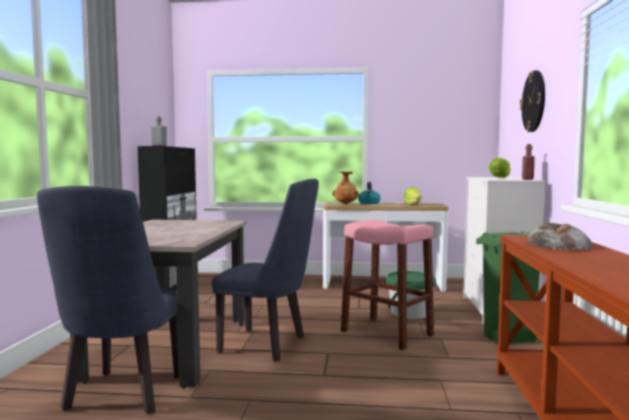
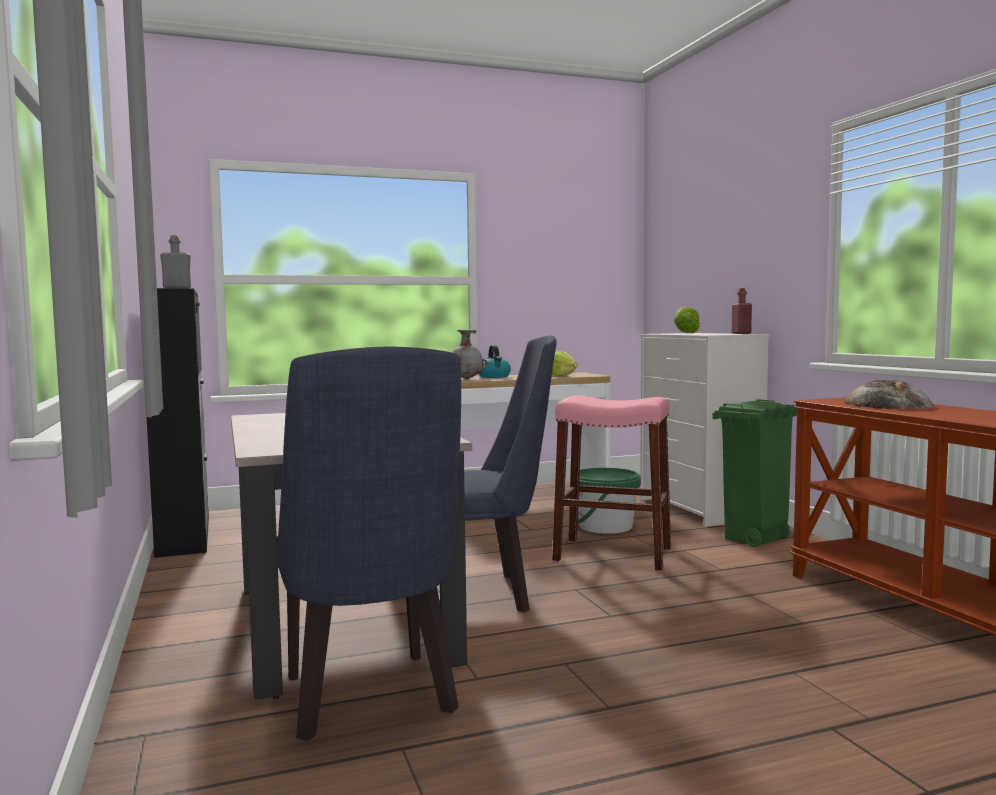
camera: 25 degrees left, 0 degrees up
brown vase [333,171,359,204] -> grey vase [452,329,487,379]
wall clock [520,70,545,132] -> none

